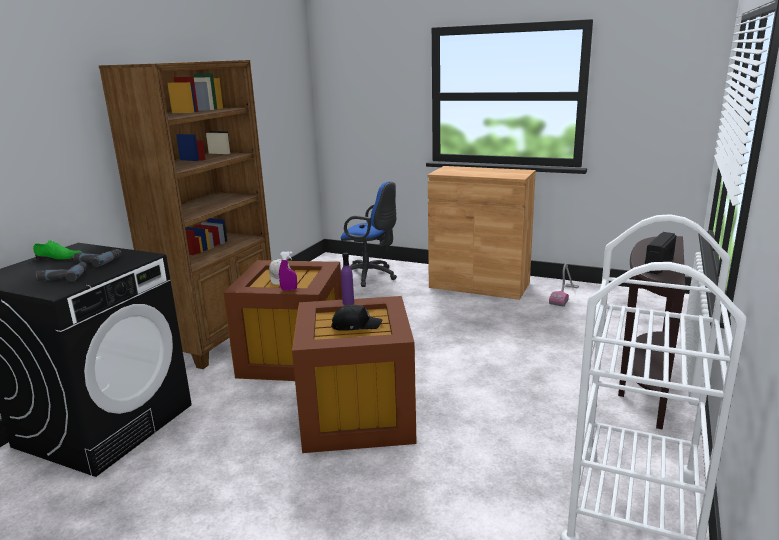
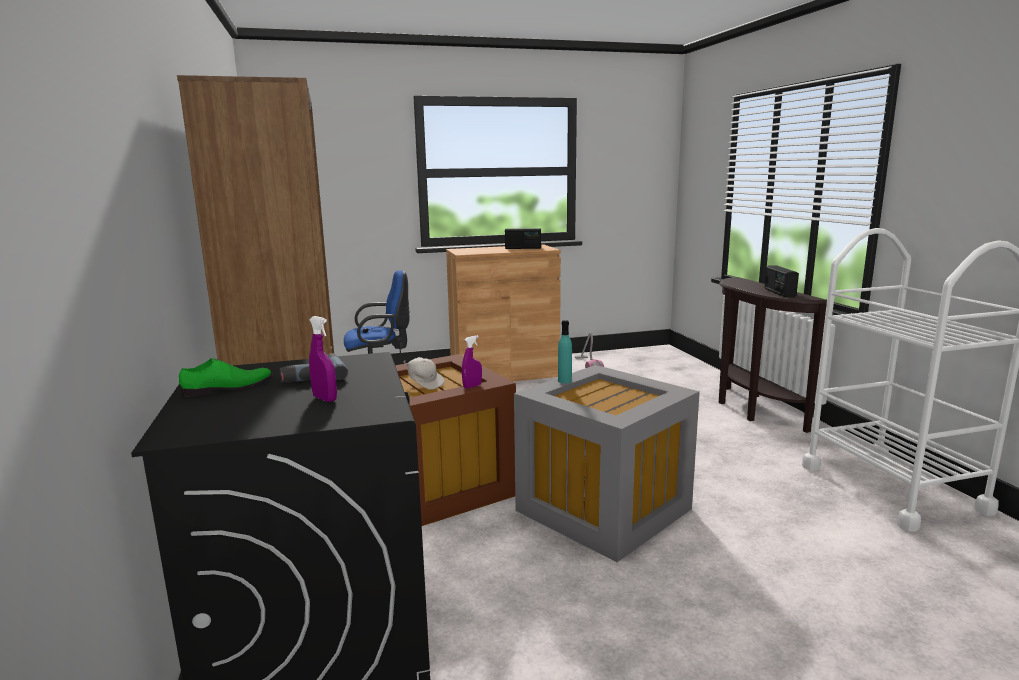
camera: 40 degrees left, 5 degrees down
power drill [36,262,87,282] -> purple spray bottle [309,316,337,402]
brown storage box [292,296,417,453] -> grey storage box [514,365,700,562]
black cap [331,305,383,331] -> none
purple bottle [341,253,354,305] -> turquoise bottle [558,320,572,383]
none -> radio [505,228,541,249]

